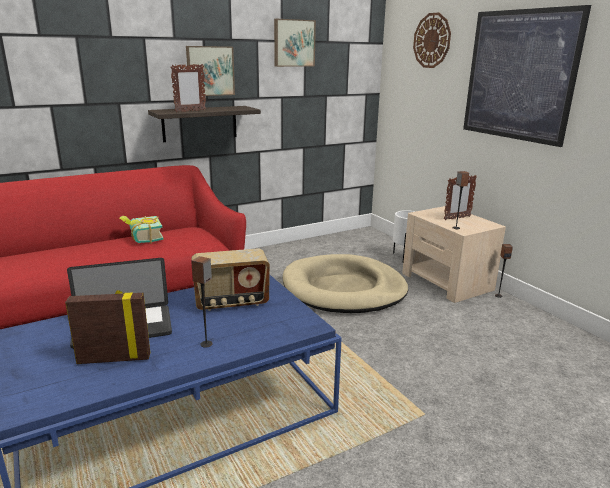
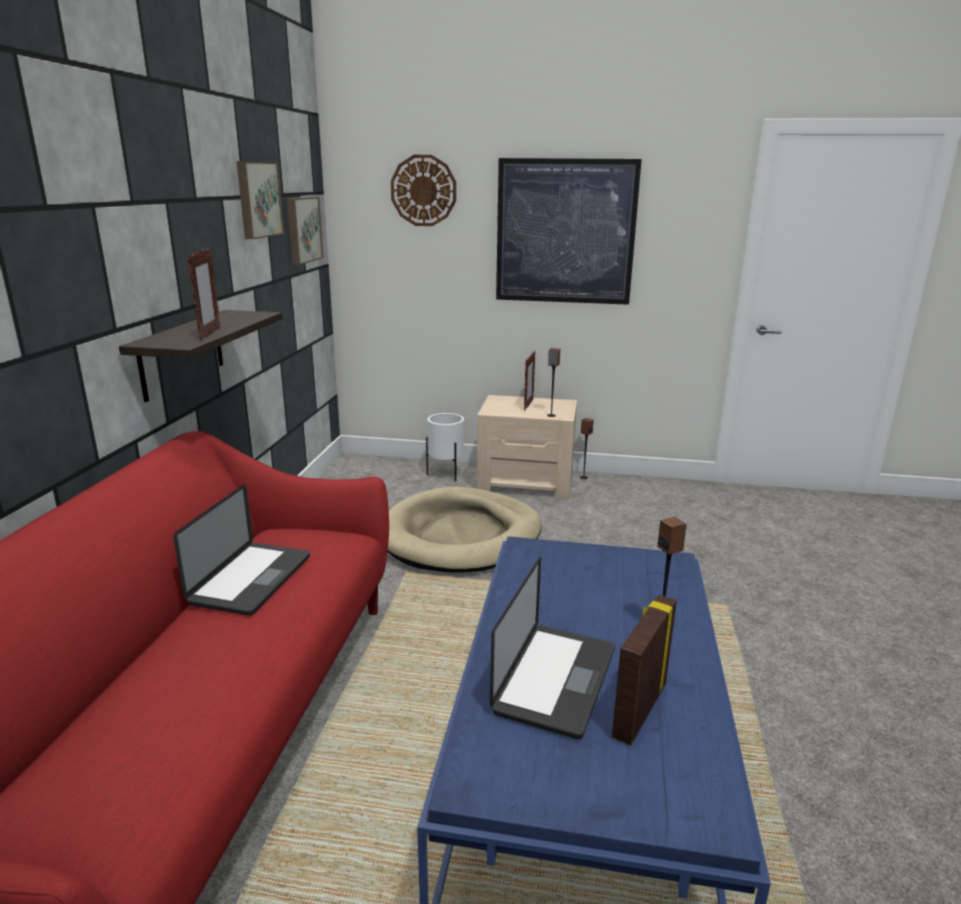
camera: 50 degrees left, 0 degrees up
book [120,216,164,244] -> laptop [173,484,310,616]
picture [186,46,235,96] -> picture moved to [287,197,323,265]
radio [191,249,270,311] -> none

